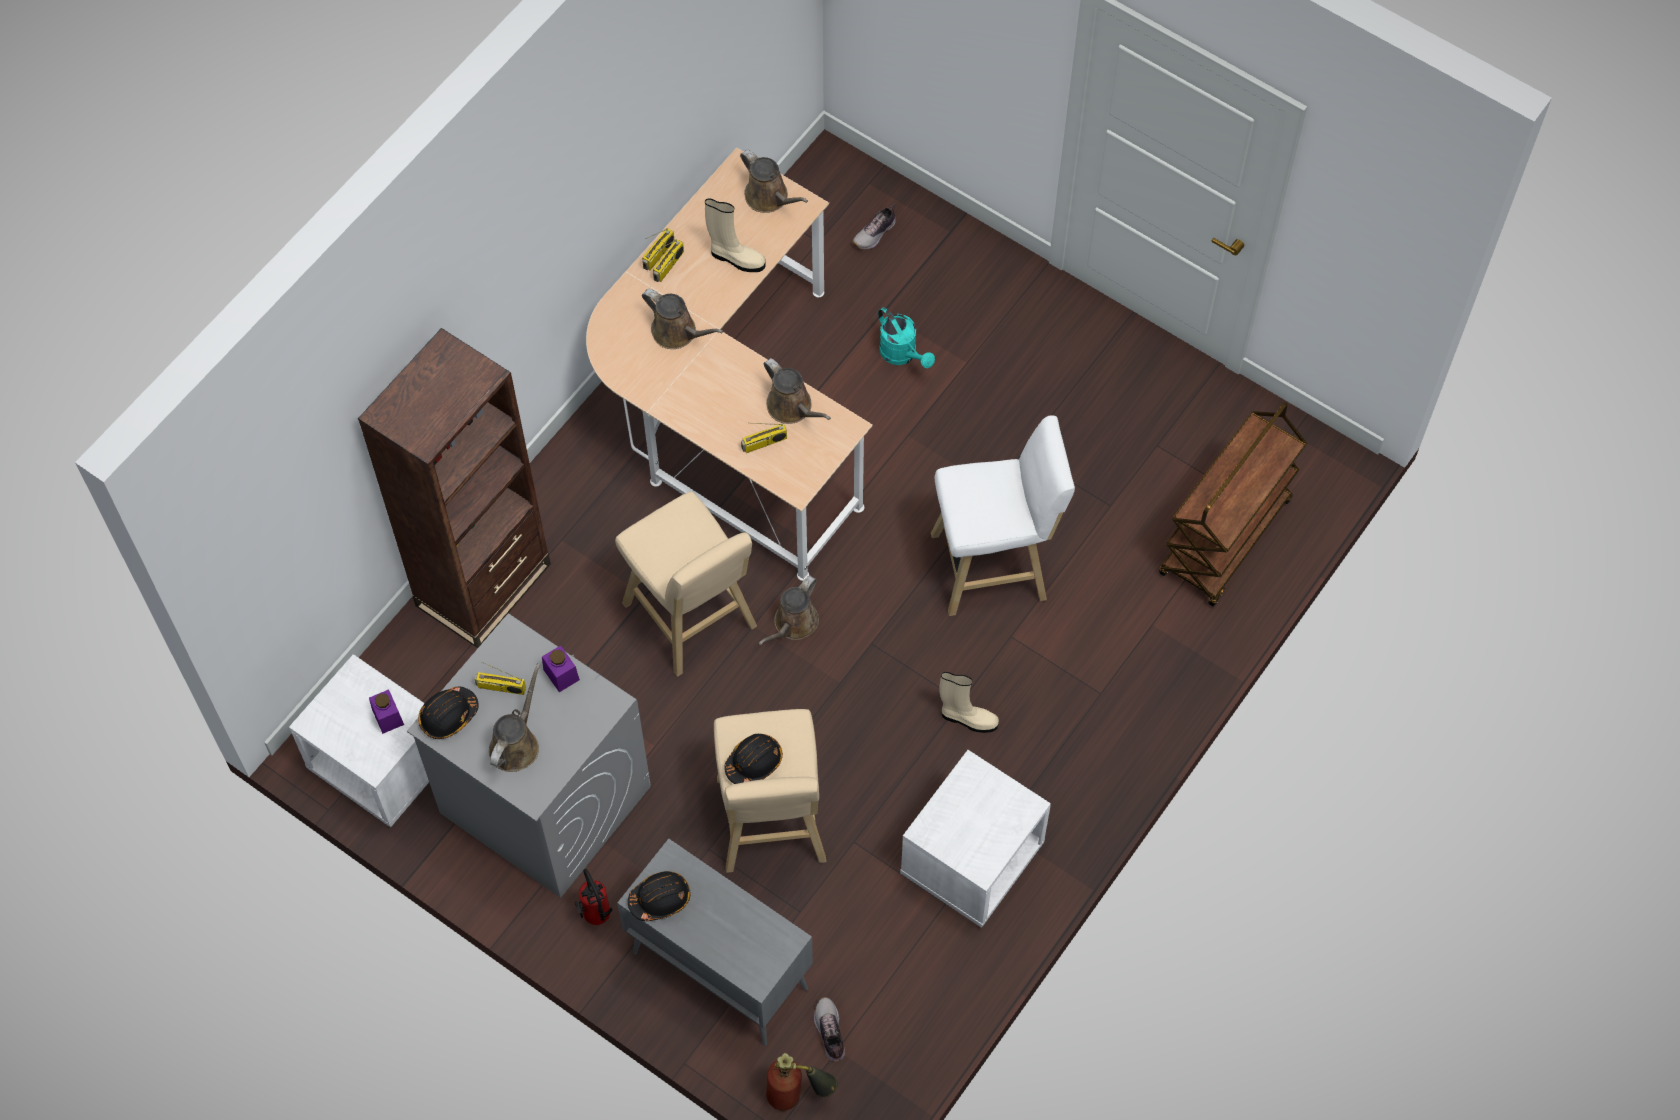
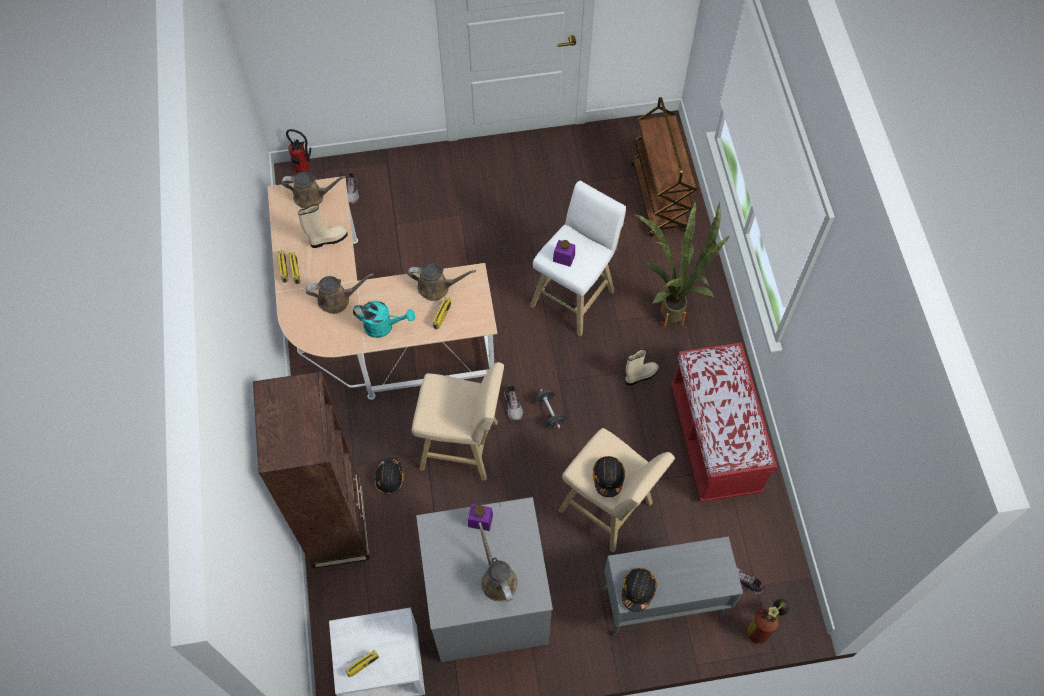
camera: 45 degrees left, 0 degrees up
purple jar [369,689,404,734] -> purple jar moved to [553,240,575,267]
black hard hat [418,687,479,739] -> black hard hat moved to [374,458,404,494]
radio [474,662,526,695] -> radio moved to [345,649,379,677]
fire extinguisher [575,869,612,925] -> fire extinguisher moved to [286,129,311,173]
brown watering can [758,576,819,645] -> shoe [504,381,523,421]
turquoise watering can [878,307,935,368] -> turquoise watering can moved to [353,301,415,338]
white nightstand [900,750,1051,928] -> red bench [671,342,777,502]
none -> black dumbbell [534,389,566,429]
none -> potted plant [635,201,731,327]

